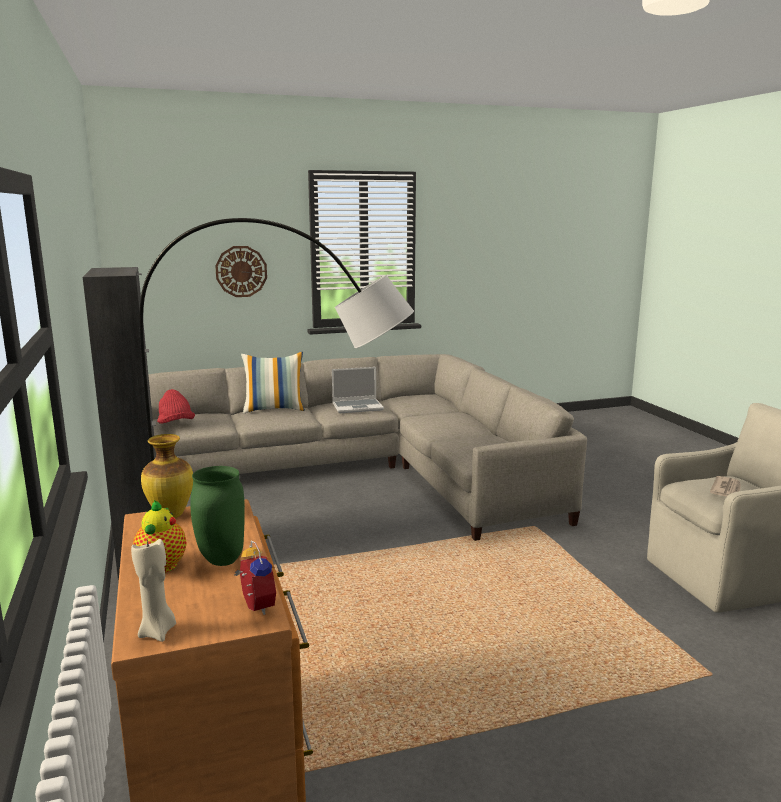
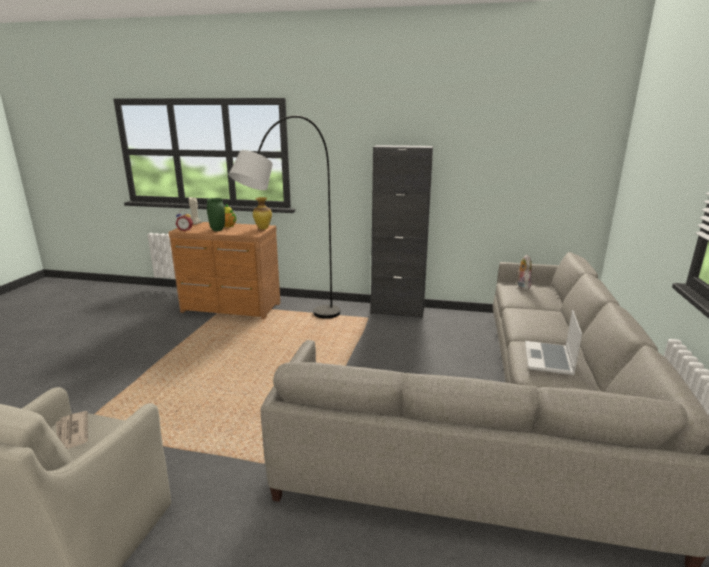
camera: 120 degrees right, 5 degrees up
red hat [157,389,195,424] -> plush toy [517,254,532,290]
wall clock [215,246,267,297] -> none
pillow [241,352,305,413] -> none

